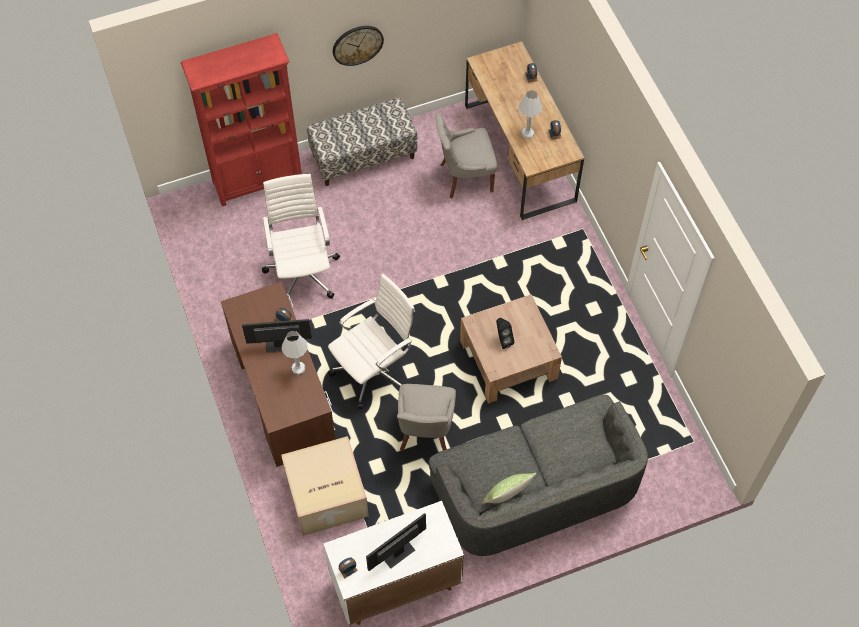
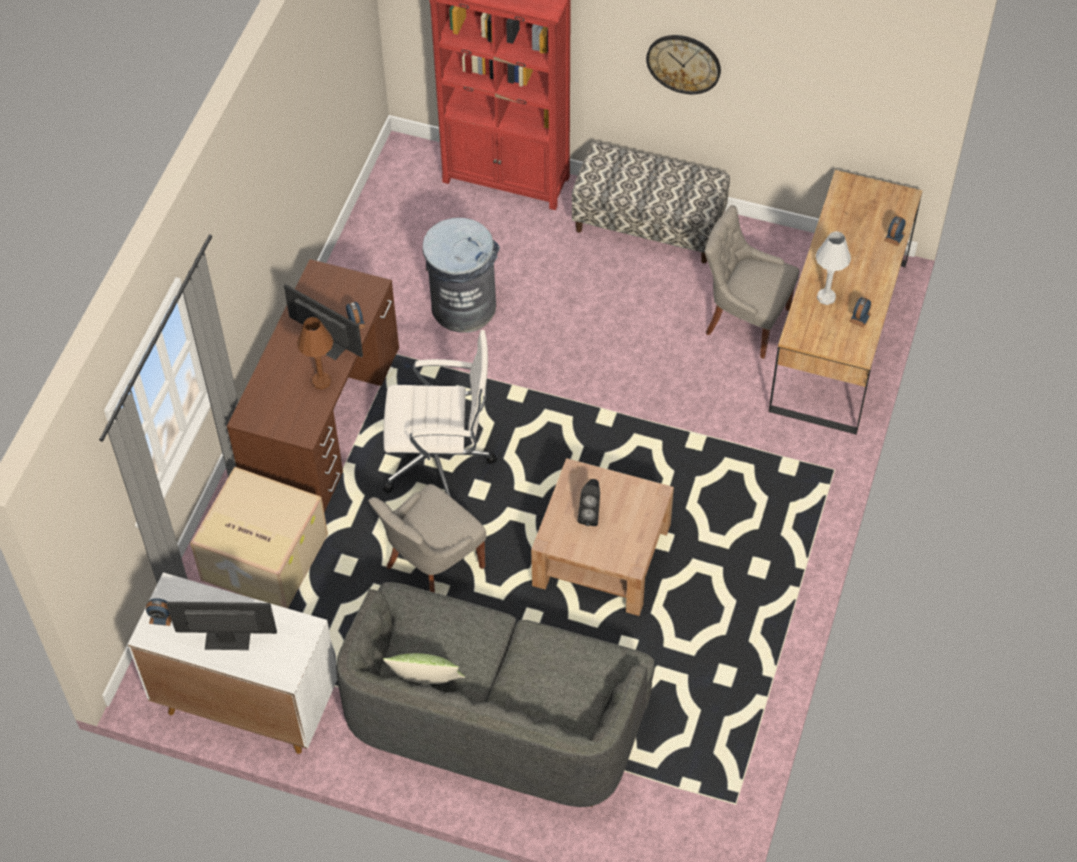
camera: 40 degrees right, 5 degrees down
white office chair [262,174,340,298] -> grey trash can [422,218,500,333]
white table lamp [282,331,307,375] -> brown table lamp [297,317,334,390]

